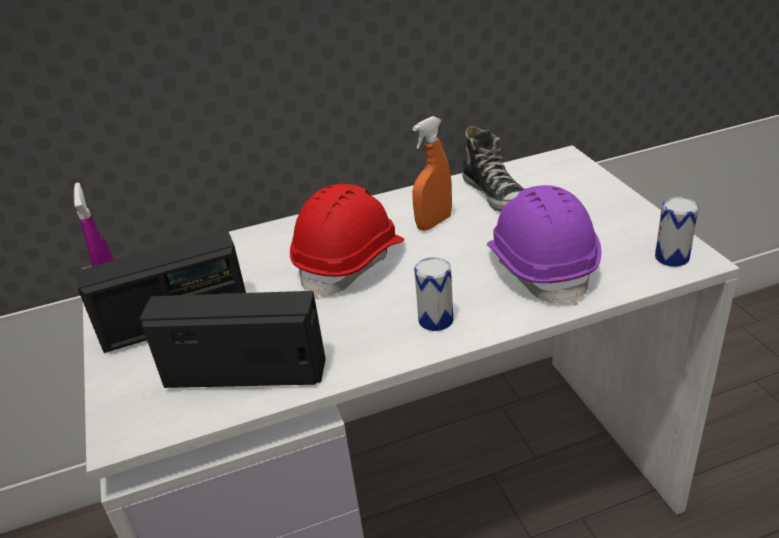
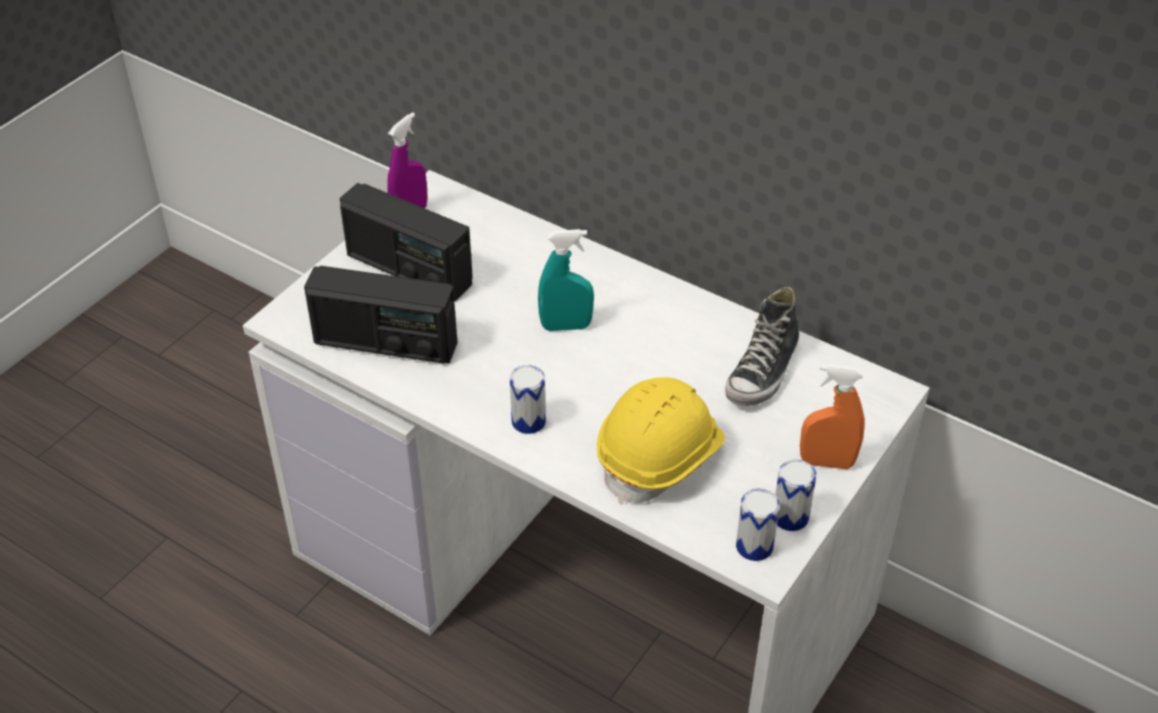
camera: 50 degrees right, 10 degrees up
radio [140,291,326,388] -> radio turned 135 degrees clockwise [304,266,458,364]
red hard hat [290,184,404,299] -> turquoise spray bottle [538,229,594,331]
orange spray bottle [412,116,452,231] -> orange spray bottle moved to [800,364,865,469]
purple hard hat [487,185,602,305] -> yellow hard hat [597,377,725,505]
none -> can [775,459,816,531]

